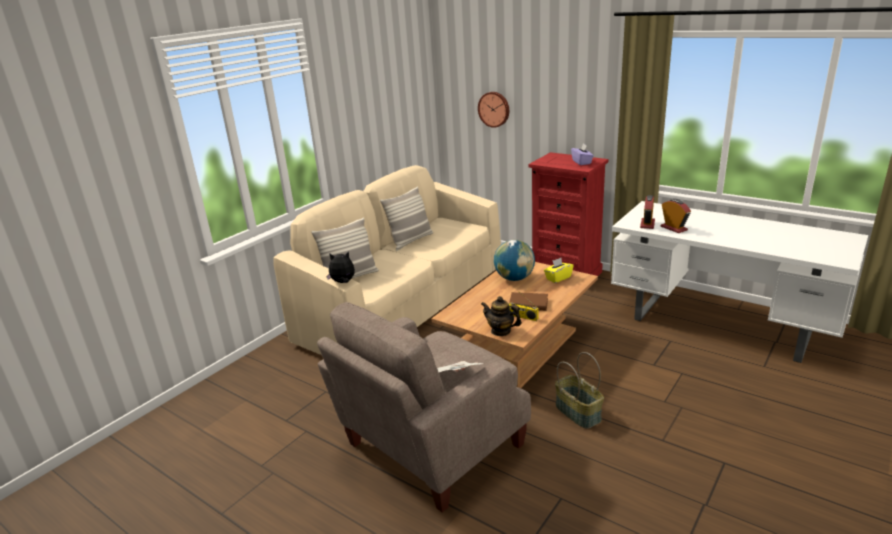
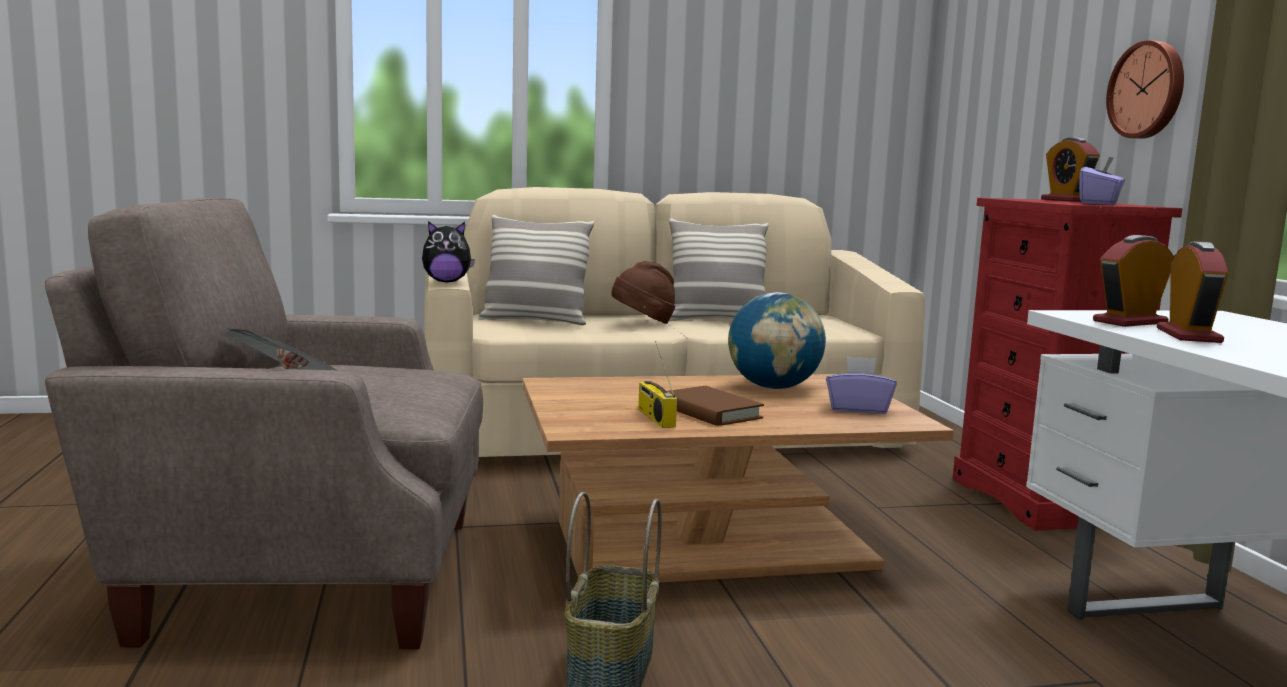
camera: 40 degrees right, 15 degrees down
plush toy [326,251,355,283] -> plush toy turned 135 degrees clockwise [422,221,475,283]
wall clock [478,92,509,128] -> wall clock moved to [1106,40,1184,139]
teapot [481,296,522,336] -> none
yellow tissue box [544,258,573,283] -> purple tissue box [826,356,897,414]
none -> brown hat [611,261,675,324]
none -> alarm clock [1041,137,1100,202]

